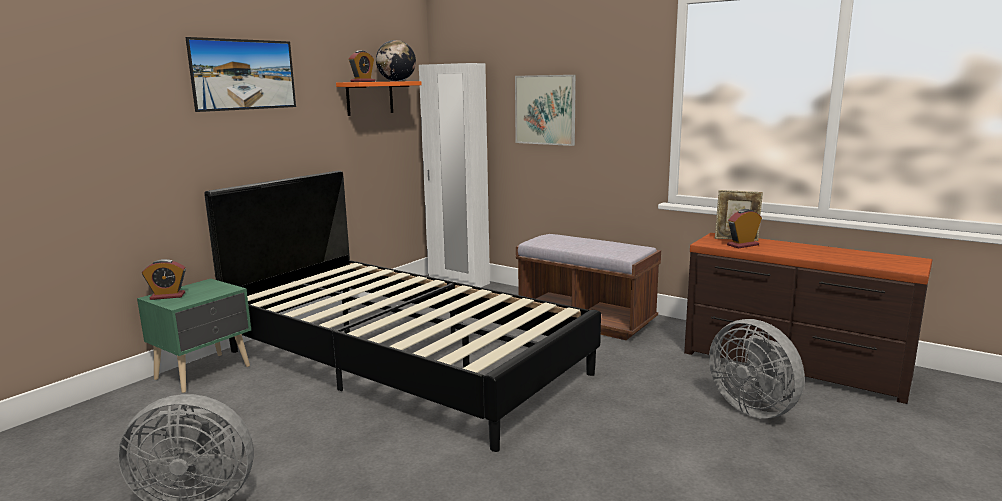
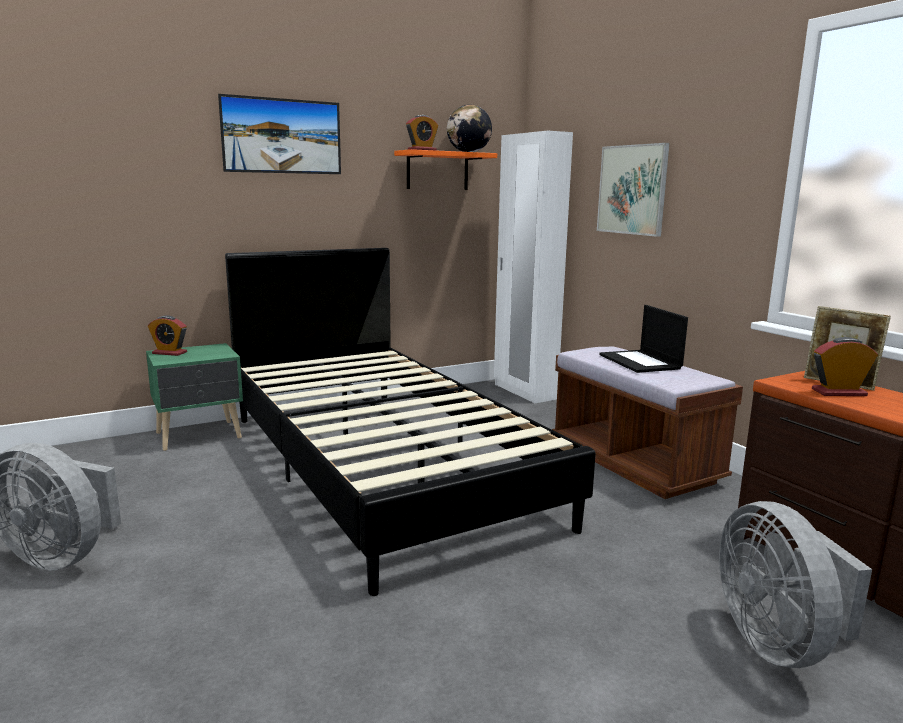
camera: 25 degrees right, 0 degrees up
none -> laptop [599,305,688,373]

